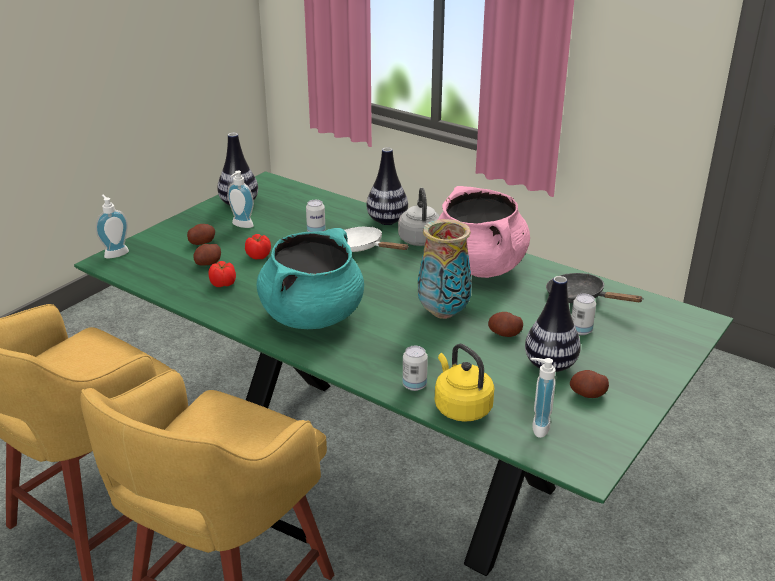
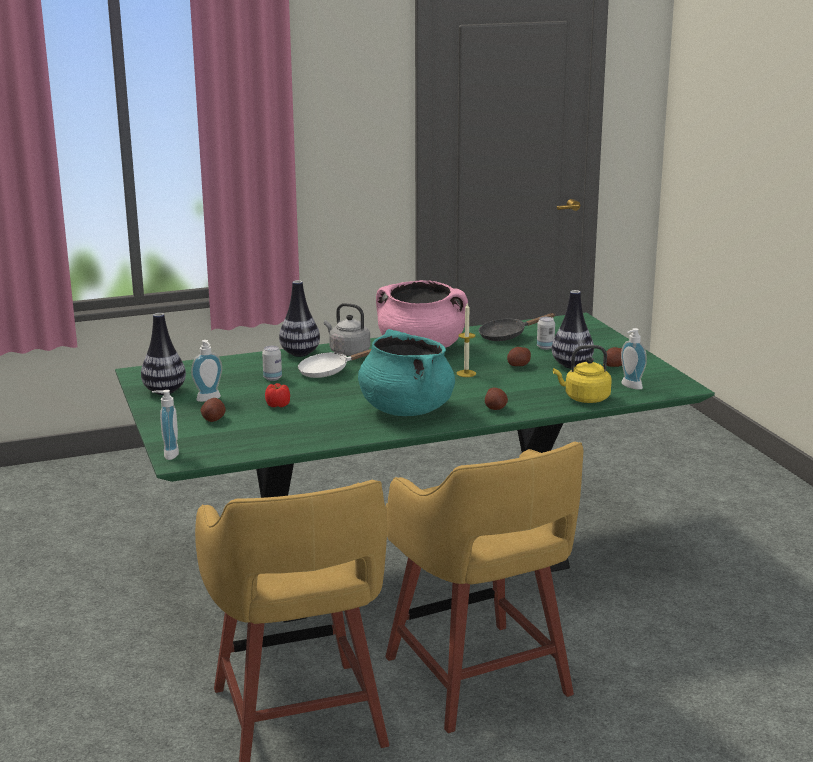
camera: 55 degrees left, 10 degrees down
potato [194,244,221,266] -> potato moved to [485,388,508,410]
tomato [208,261,236,287] -> none
can [403,346,428,391] -> none
vase [418,219,472,319] -> candle [457,302,476,377]

